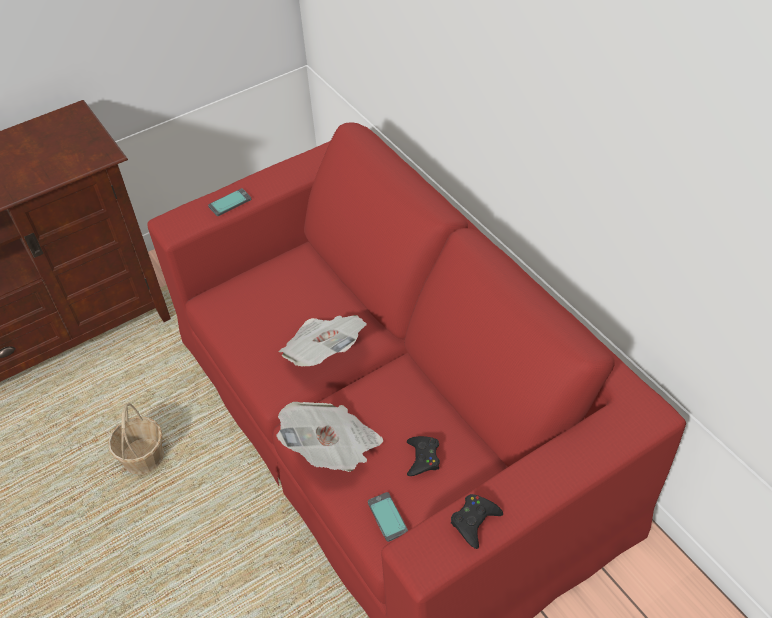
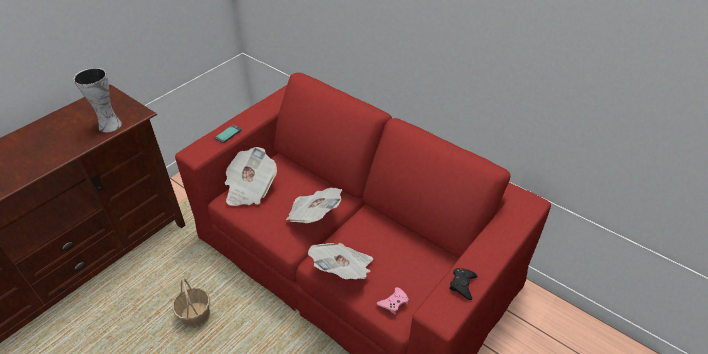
camera: 20 degrees left, 5 degrees down
phone [368,492,408,542] -> pink game controller [377,287,409,314]
black game controller [407,436,440,476] -> none
none -> vase [74,68,122,132]
none -> newspaper [225,147,277,206]

